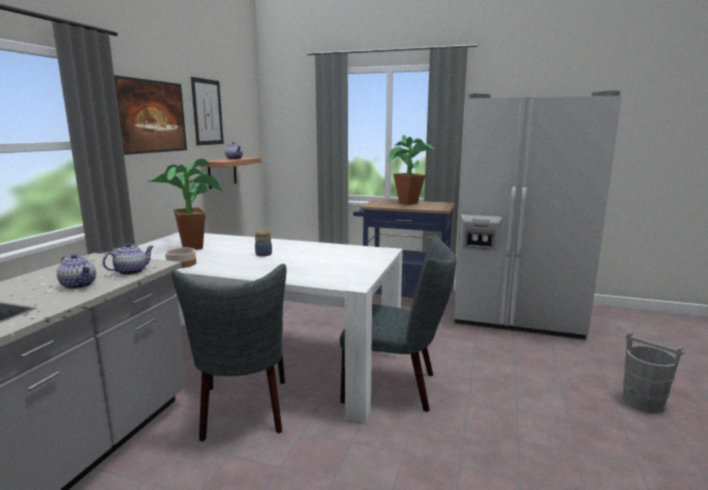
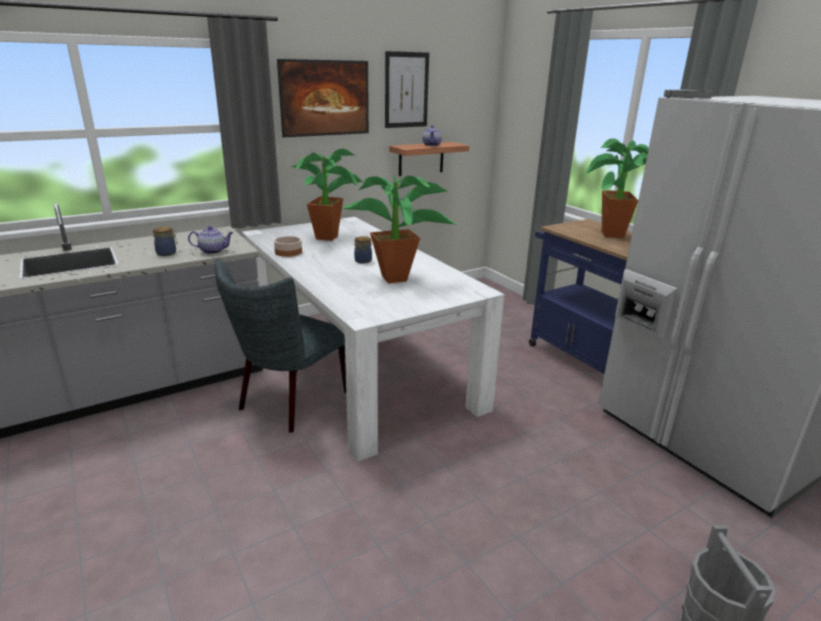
camera: 40 degrees right, 10 degrees up
teapot [57,254,96,289] -> jar [153,227,178,256]
grey chair [340,235,457,412] -> none
none -> potted plant [342,176,457,283]

